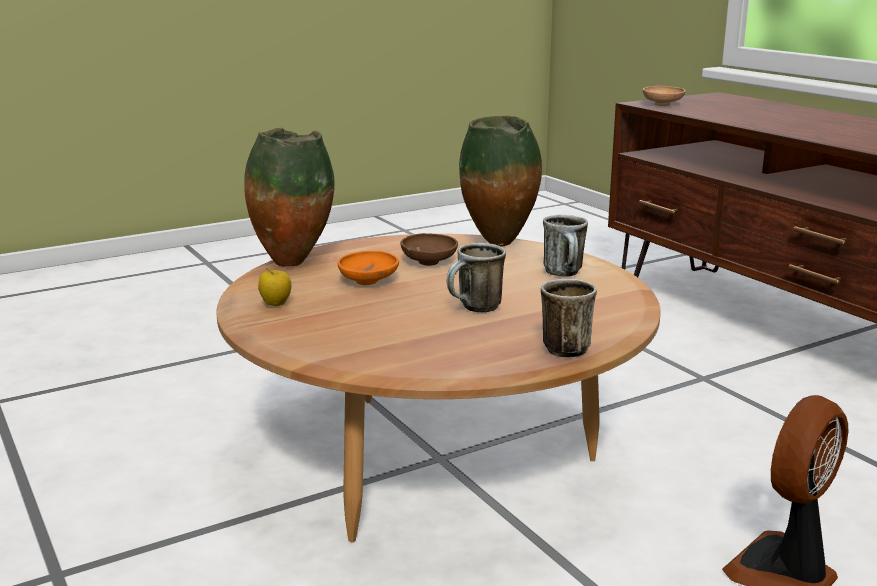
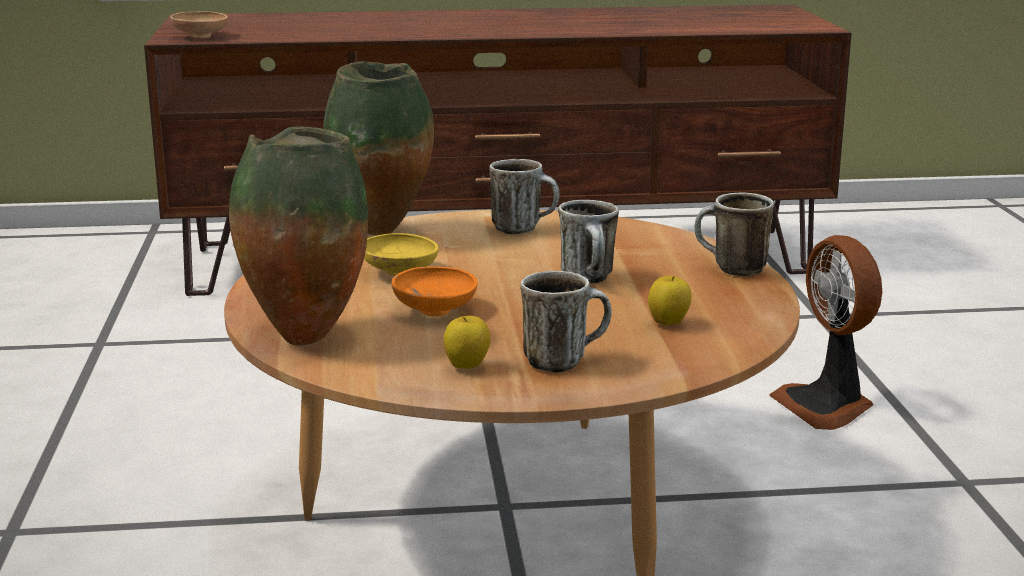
camera: 65 degrees left, 0 degrees up
brown bowl [400,233,458,266] -> yellow bowl [364,233,439,276]
none -> mug [520,271,611,372]
none -> apple [648,276,691,325]

